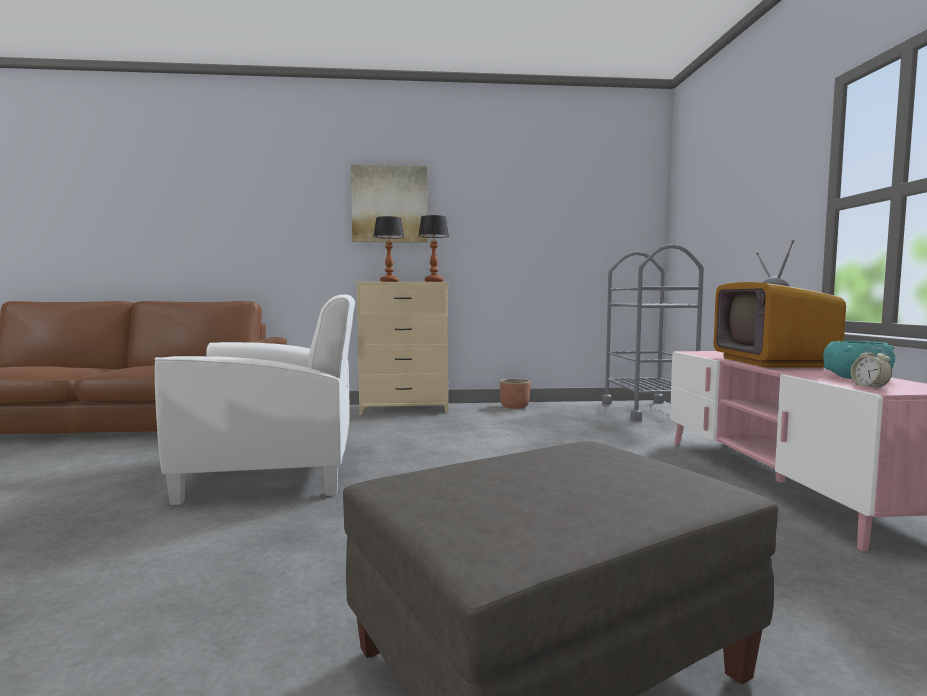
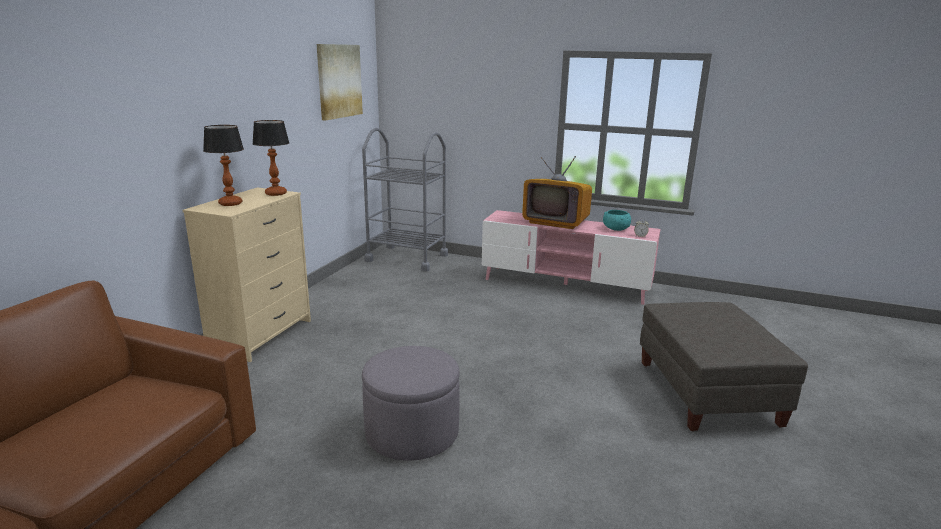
camera: 65 degrees left, 15 degrees up
white armchair [155,294,355,505] -> grey ottoman [362,346,460,461]
picture [351,164,427,243] -> picture moved to [317,44,363,121]
planter [500,379,530,409] -> none

